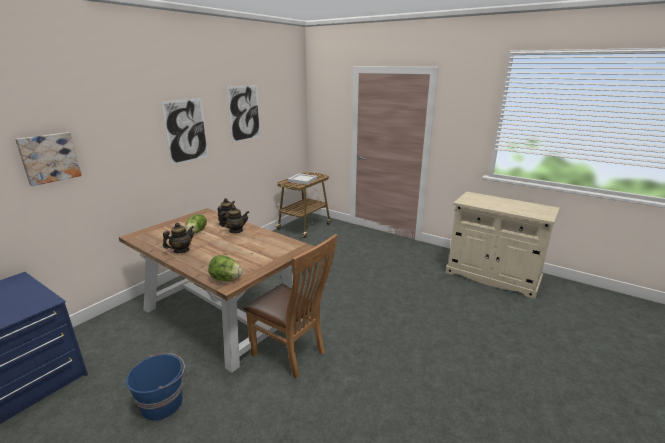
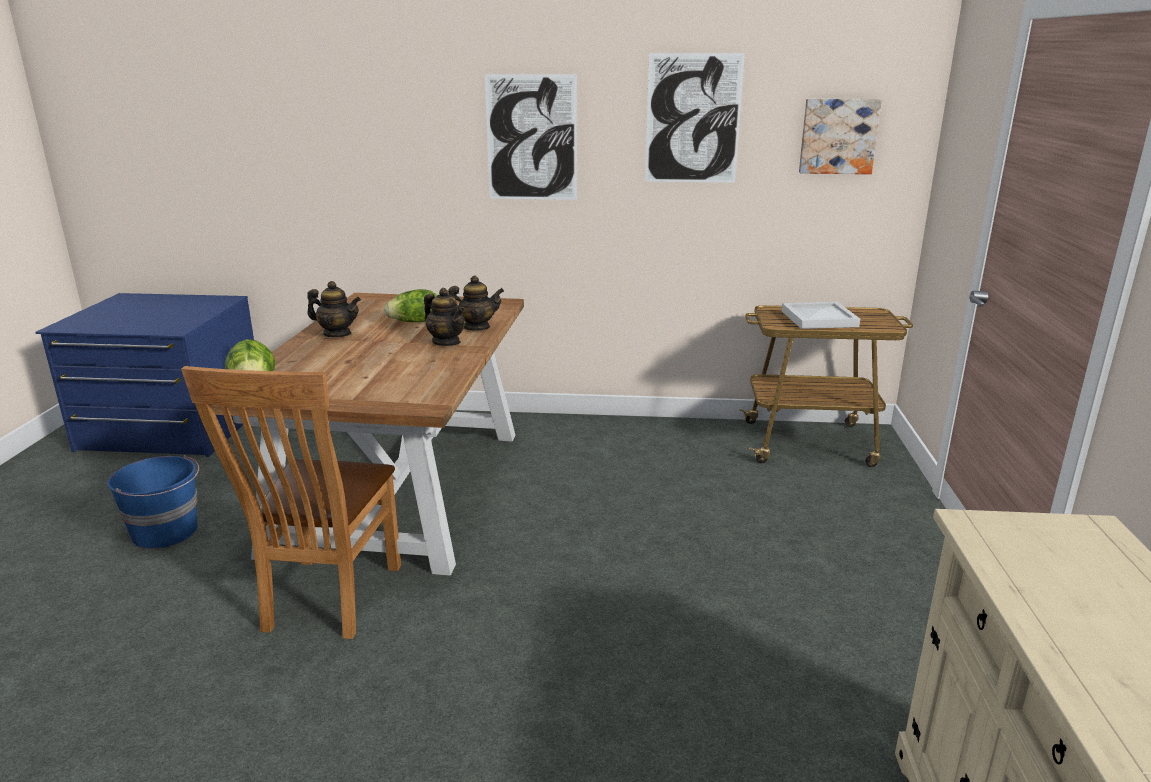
camera: 60 degrees right, 0 degrees up
picture [15,132,82,186] -> picture moved to [799,99,882,174]

